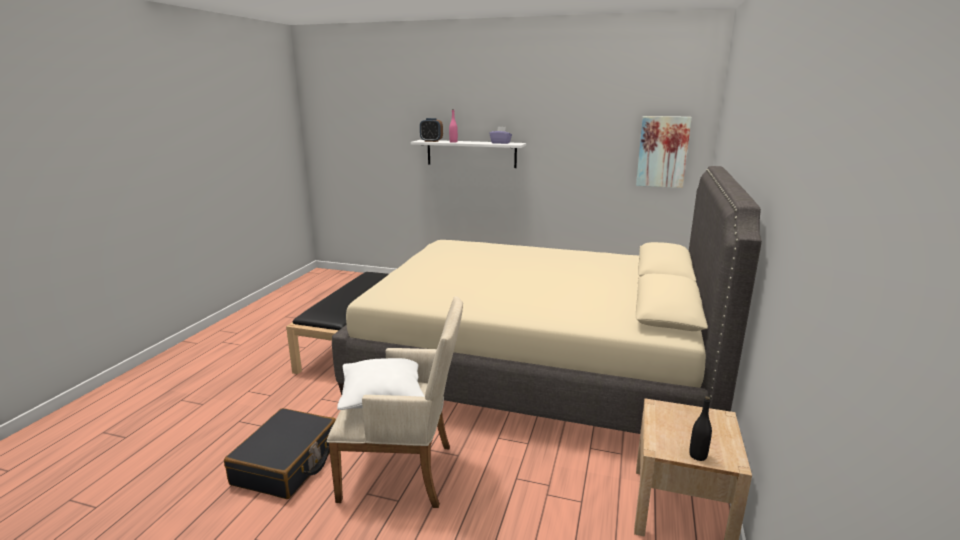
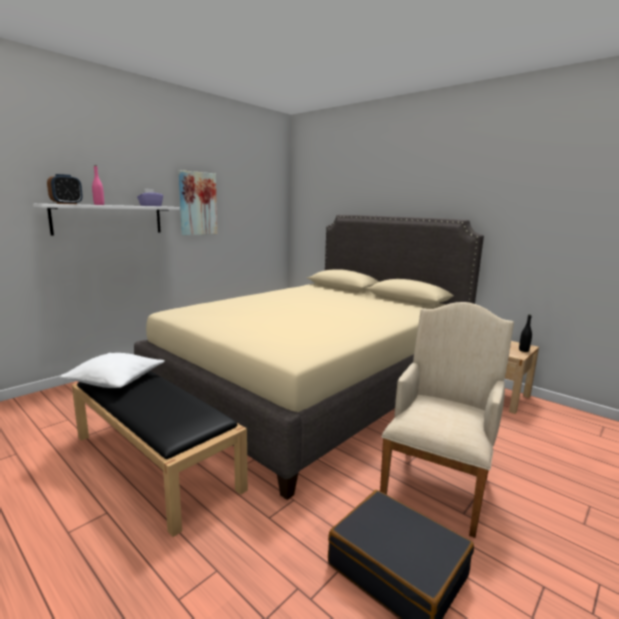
camera: 65 degrees left, 5 degrees down
white pillow [337,358,425,410] -> white pillow moved to [59,353,165,388]
picture [636,116,692,188] -> picture moved to [178,170,217,235]

